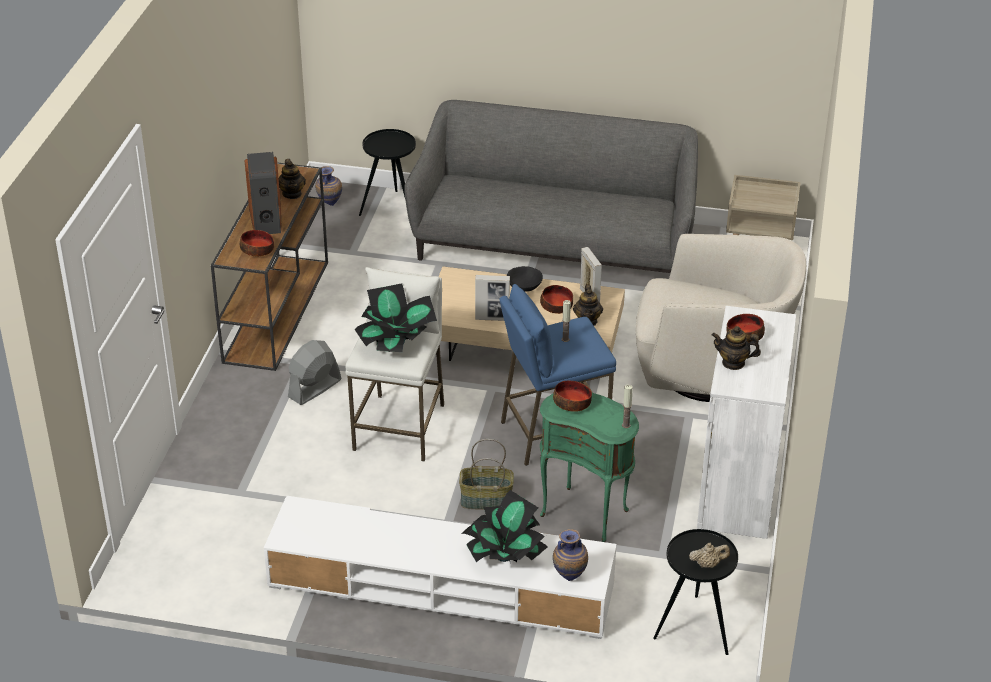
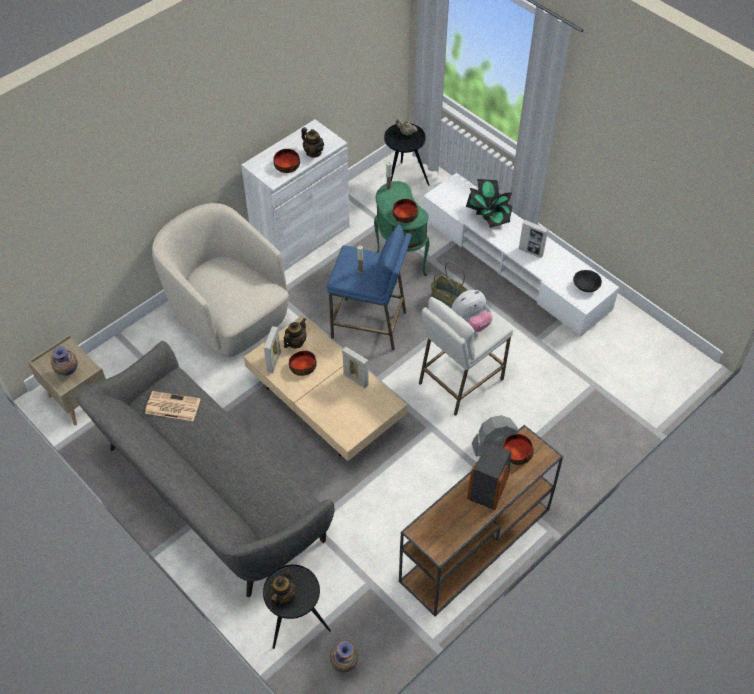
camera: 145 degrees left, 15 degrees up
teapot [279,159,306,199] -> teapot moved to [268,567,296,610]
potted plant [354,283,437,352] -> plush toy [451,290,493,332]
black bowl [507,266,543,292] -> black bowl moved to [573,270,602,292]
vase [553,529,588,581] -> vase moved to [51,346,78,376]
none -> newspaper [145,391,200,421]
none -> picture frame [519,220,549,258]

